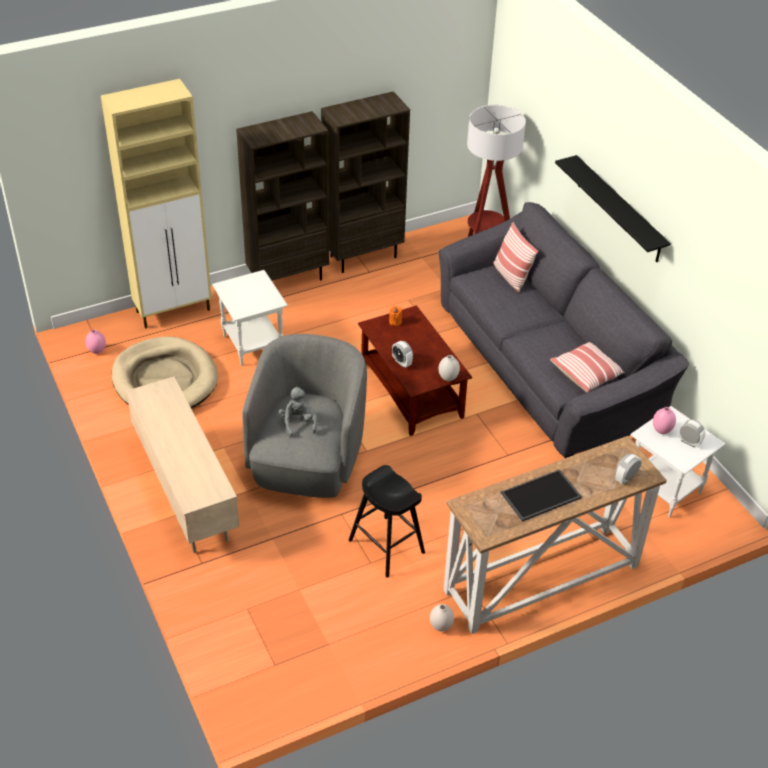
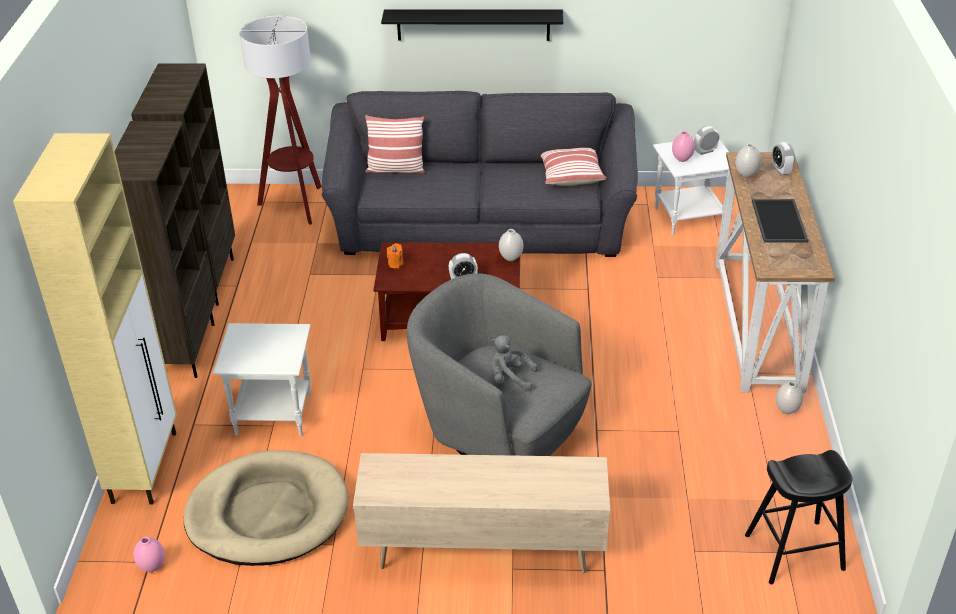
camera: 60 degrees left, 5 degrees down
black stool [349,465,425,578] -> black stool moved to [745,450,853,584]
none -> white vase [736,143,761,177]

